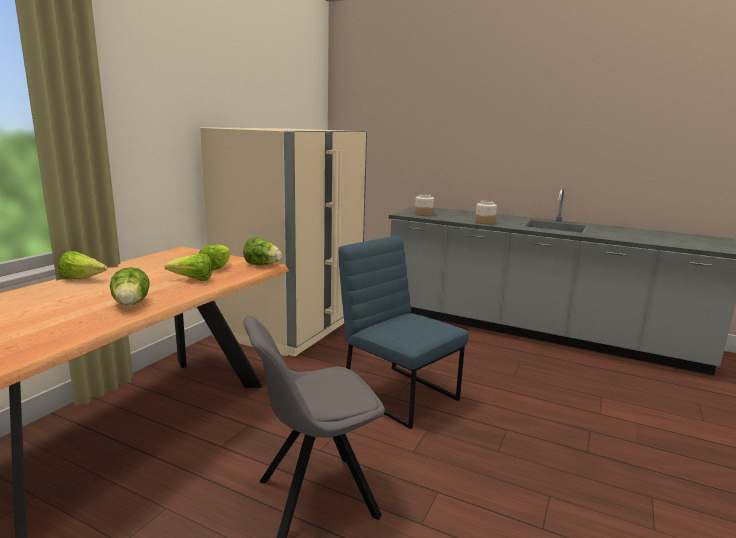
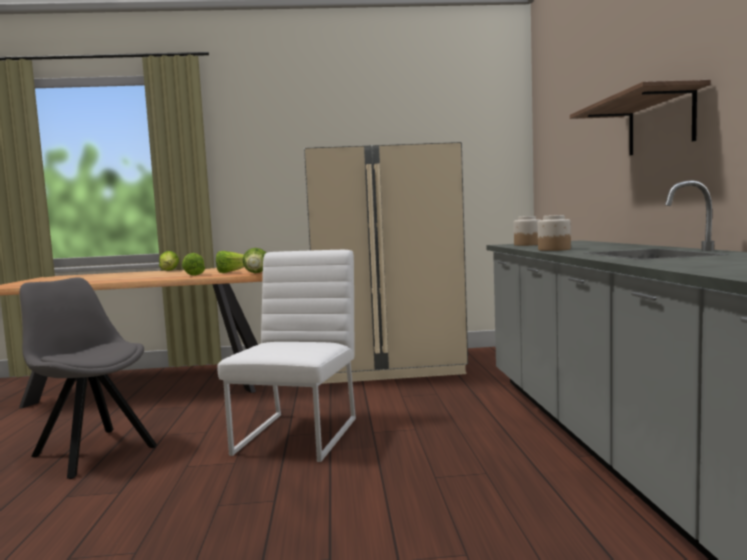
camera: 60 degrees right, 10 degrees down
lettuce [110,267,150,306] -> none
blue chair [338,236,469,429] -> white chair [217,250,356,462]
none -> shelf [570,80,711,155]

